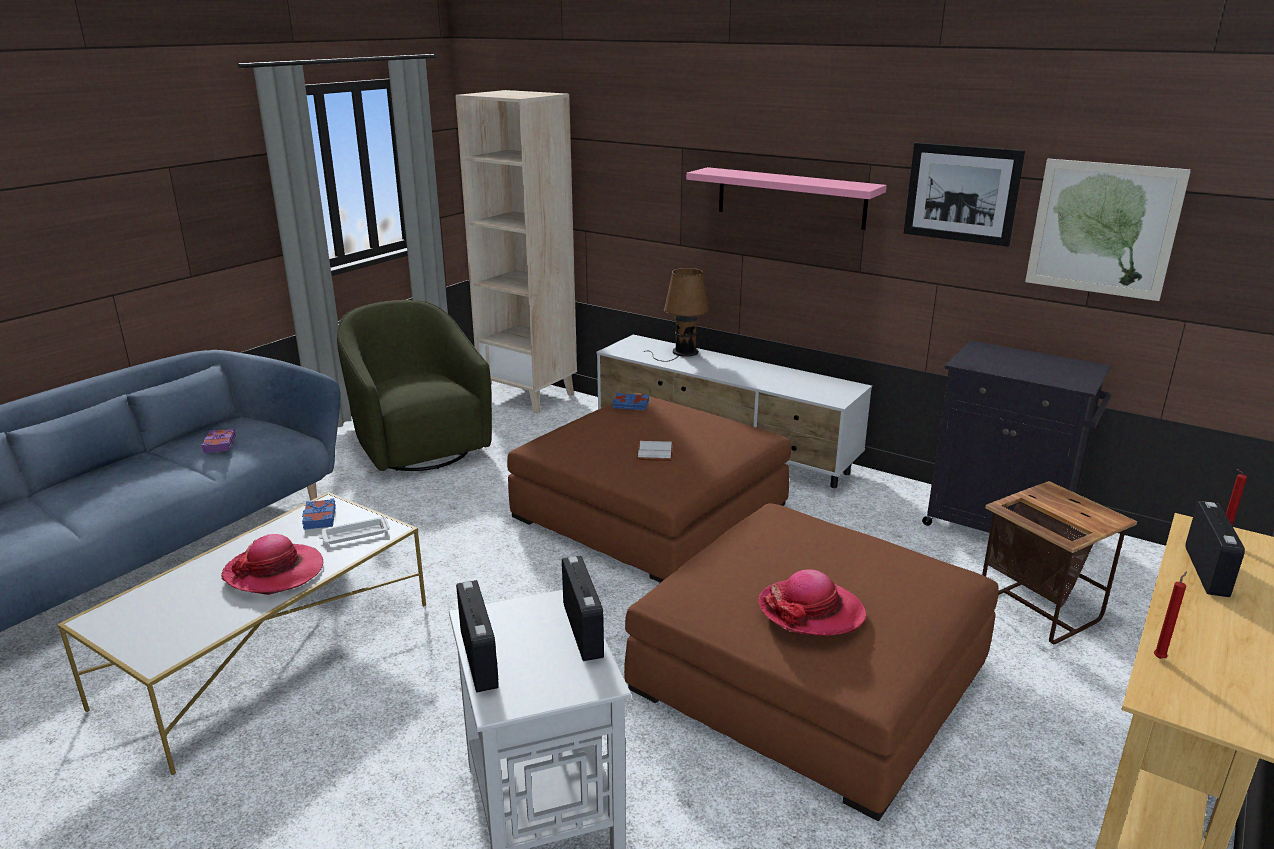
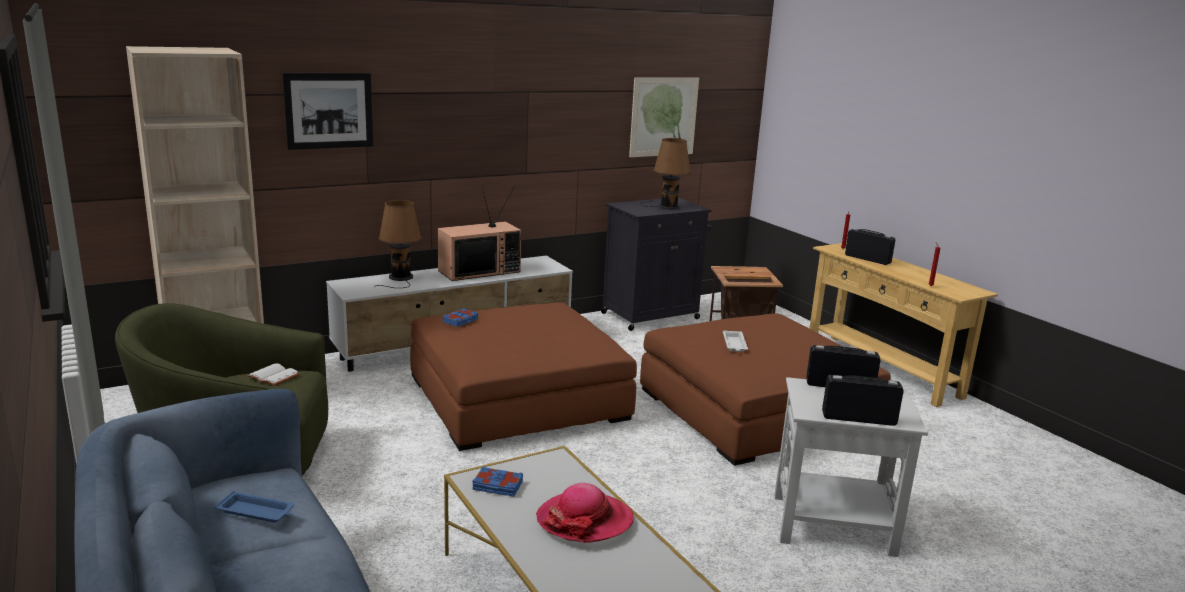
camera: 65 degrees left, 5 degrees down
purple book [202,428,236,453] -> blue tray [215,491,294,522]
white tray [319,516,390,544] -> white tray moved to [723,331,748,352]
white book [637,441,673,461] -> white book moved to [247,363,300,386]
pink shelf [686,167,887,230] -> none
hat [758,569,867,636] -> none
picture [904,142,1025,247] -> picture moved to [282,73,373,150]
none -> television [438,184,521,281]
none -> brown table lamp [640,138,691,210]

